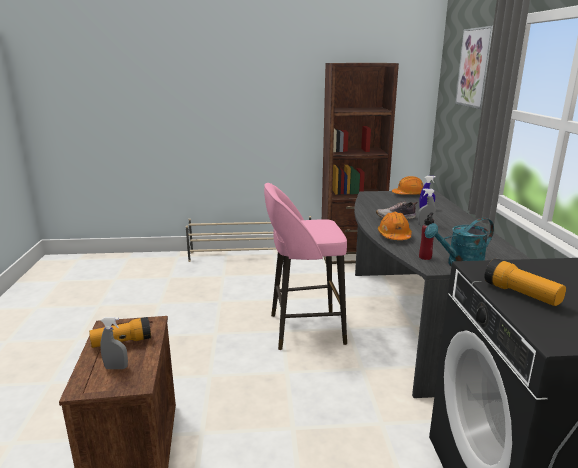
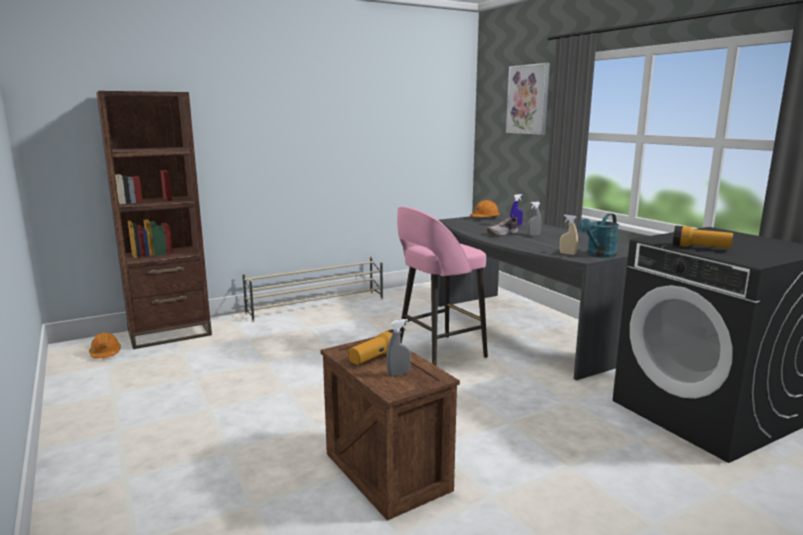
camera: 25 degrees left, 5 degrees down
brown bookcase [322,63,399,264] -> brown bookcase moved to [96,91,212,349]
orange hard hat [378,212,412,240] -> orange hard hat moved to [89,332,121,358]
red bottle [419,212,434,260] -> beige spray bottle [560,215,578,255]

